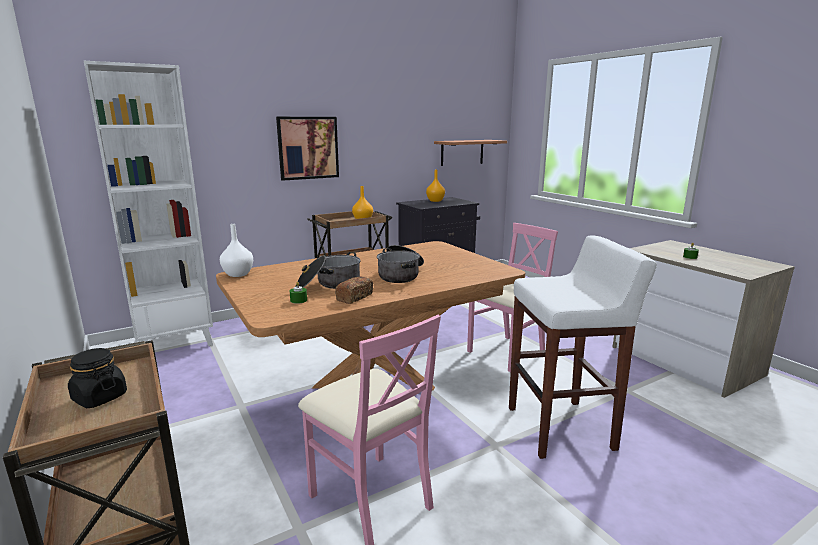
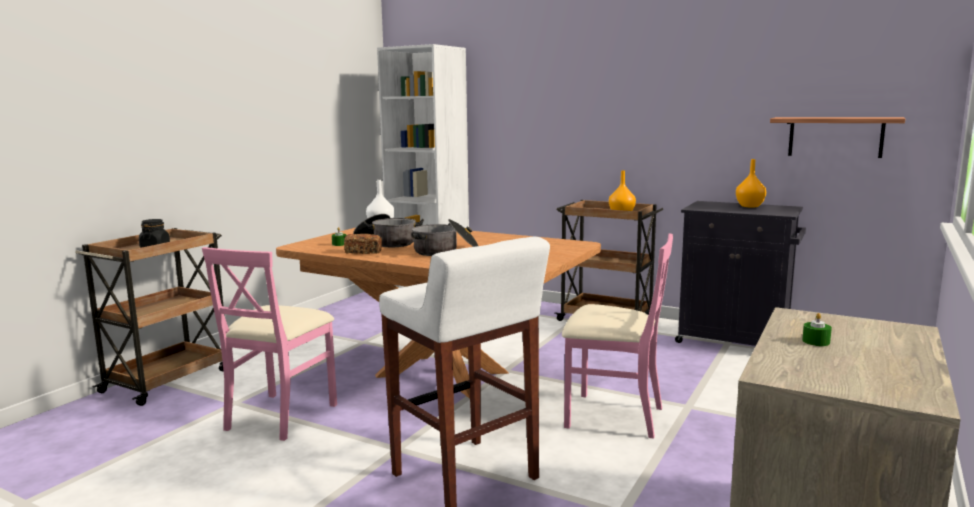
camera: 60 degrees right, 5 degrees down
picture [276,117,339,181] -> none

